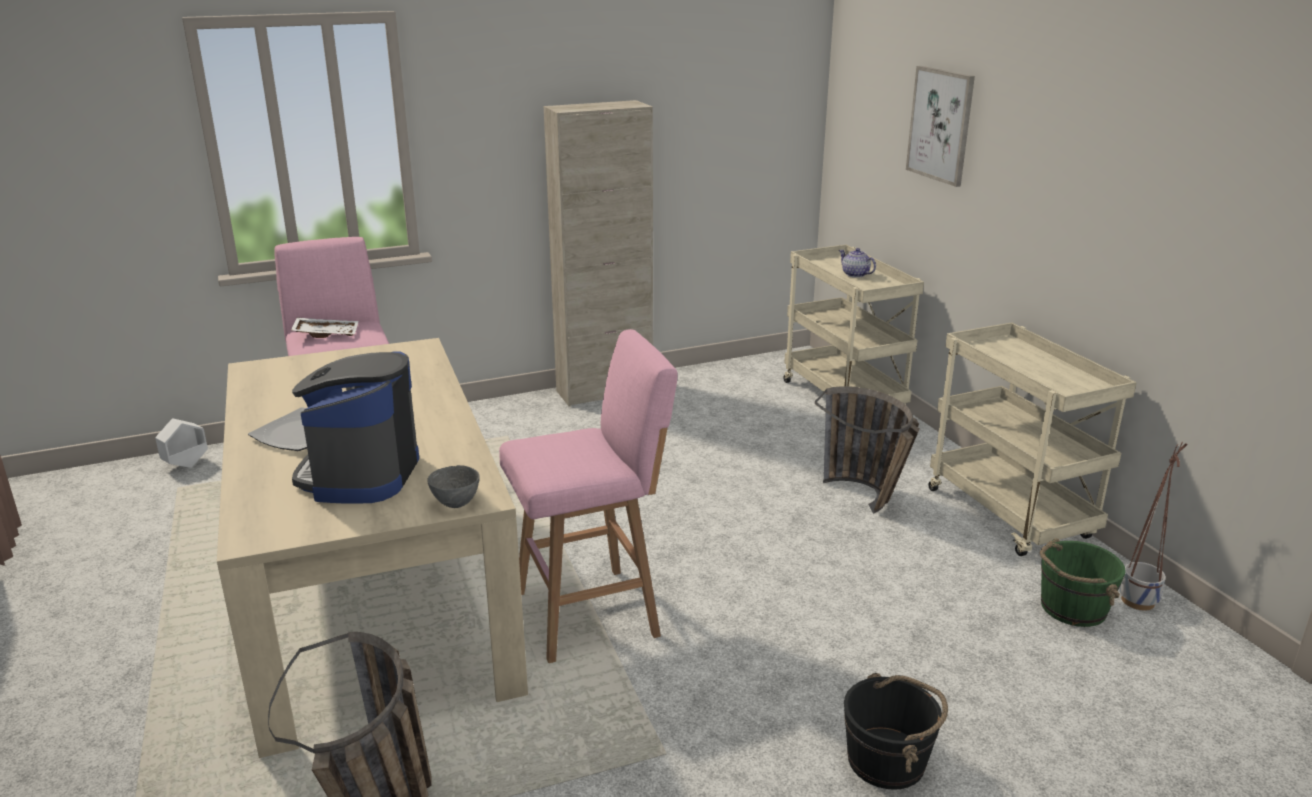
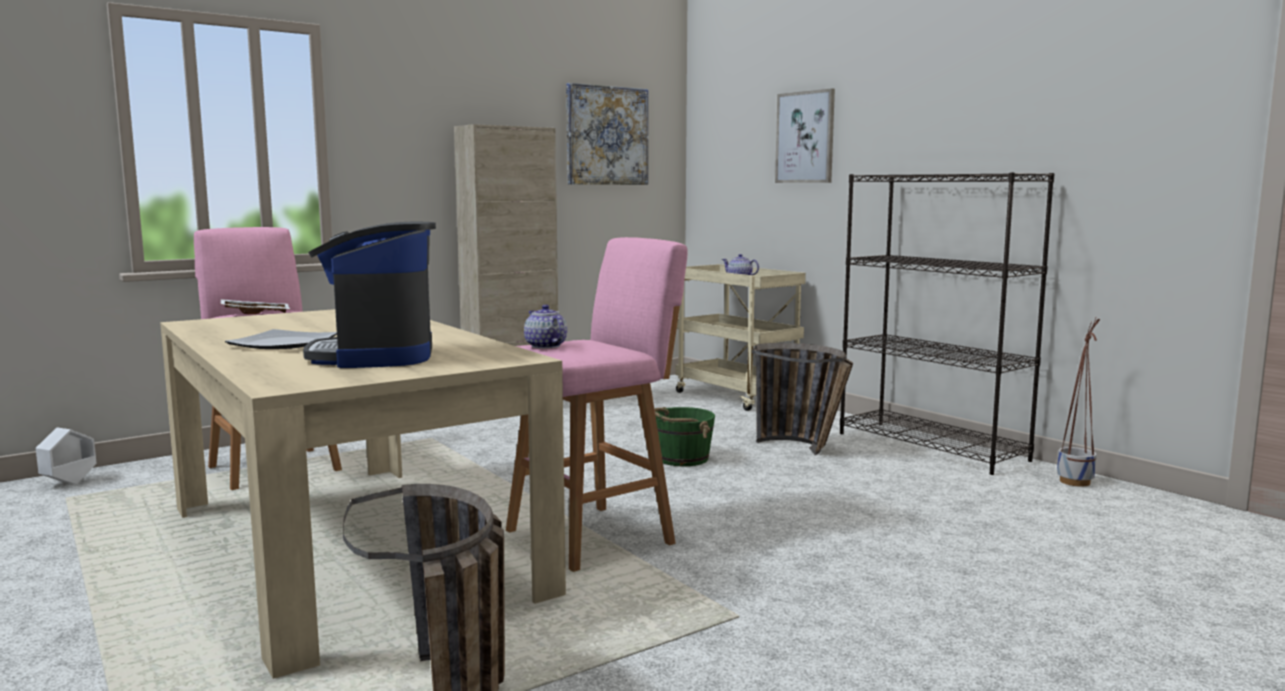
camera: 15 degrees left, 15 degrees down
grey bowl [427,465,480,508] -> none
black bucket [844,673,948,790] -> none
beige cart [928,322,1137,556] -> black bookcase [840,172,1054,475]
green bucket [1040,539,1126,627] -> green bucket moved to [654,407,715,466]
none -> teapot [524,305,567,349]
none -> picture [566,83,648,185]

